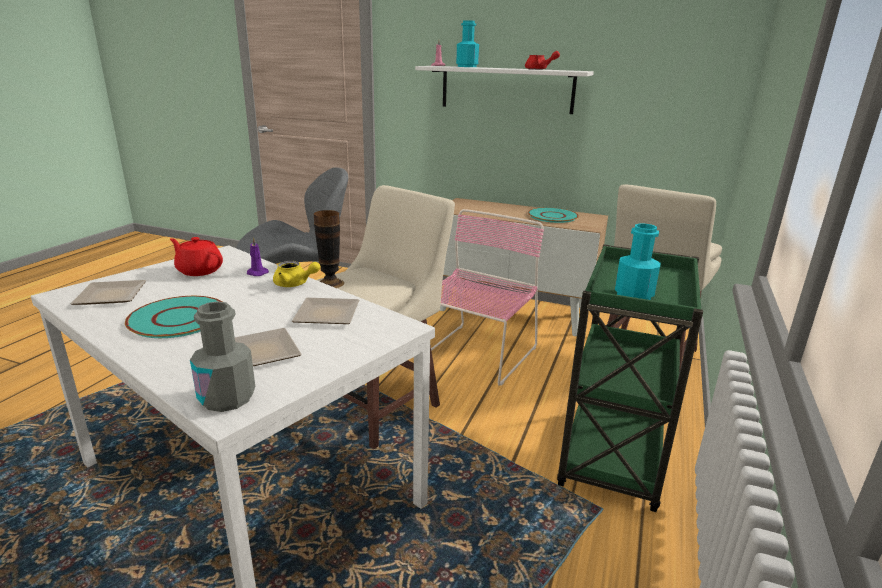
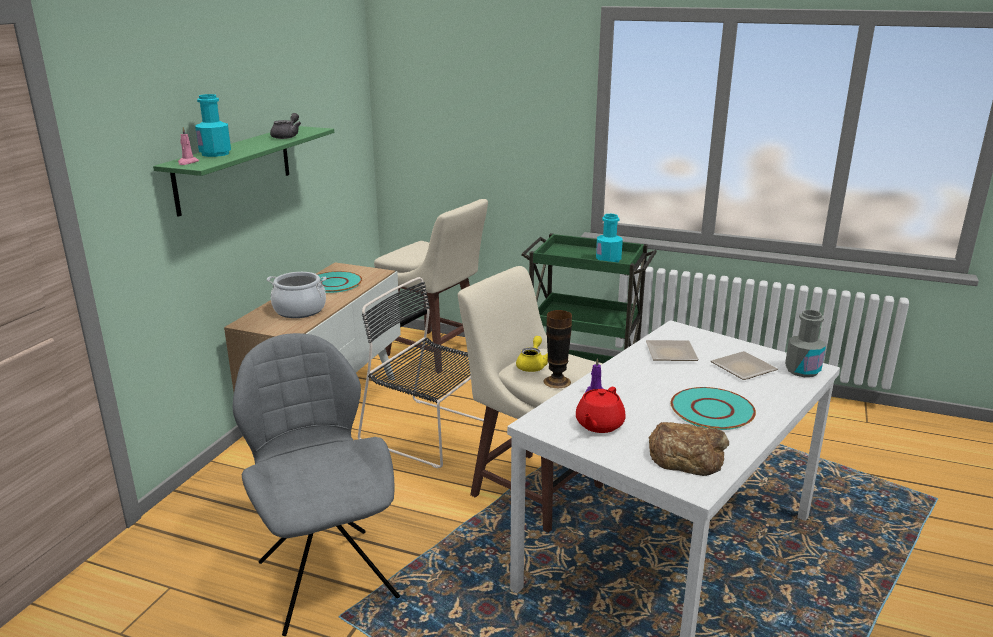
camera: 90 degrees left, 0 degrees up
plate [71,280,146,305] -> bread [649,422,729,476]
yellow teapot [273,261,320,287] -> yellow teapot moved to [516,336,548,372]
white shelf [415,66,594,114] -> green shelf [153,126,334,217]
pink chair [431,209,544,386] -> black chair [358,277,484,468]
red teapot [525,51,560,70] -> grey teapot [270,113,301,139]
none -> cooking pot [267,272,326,318]

